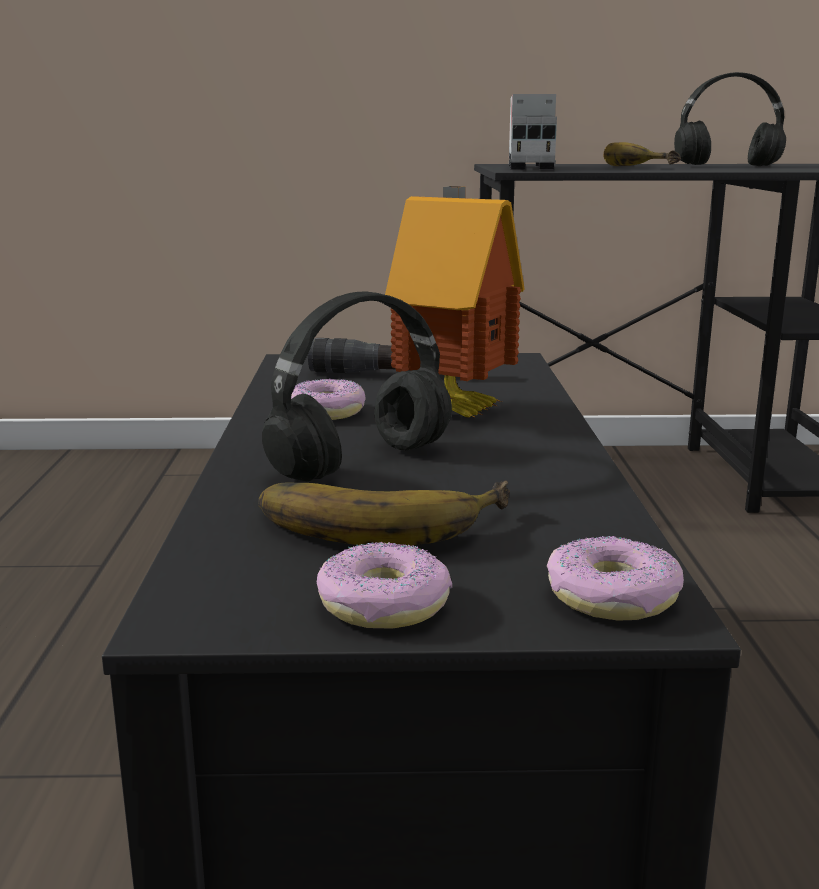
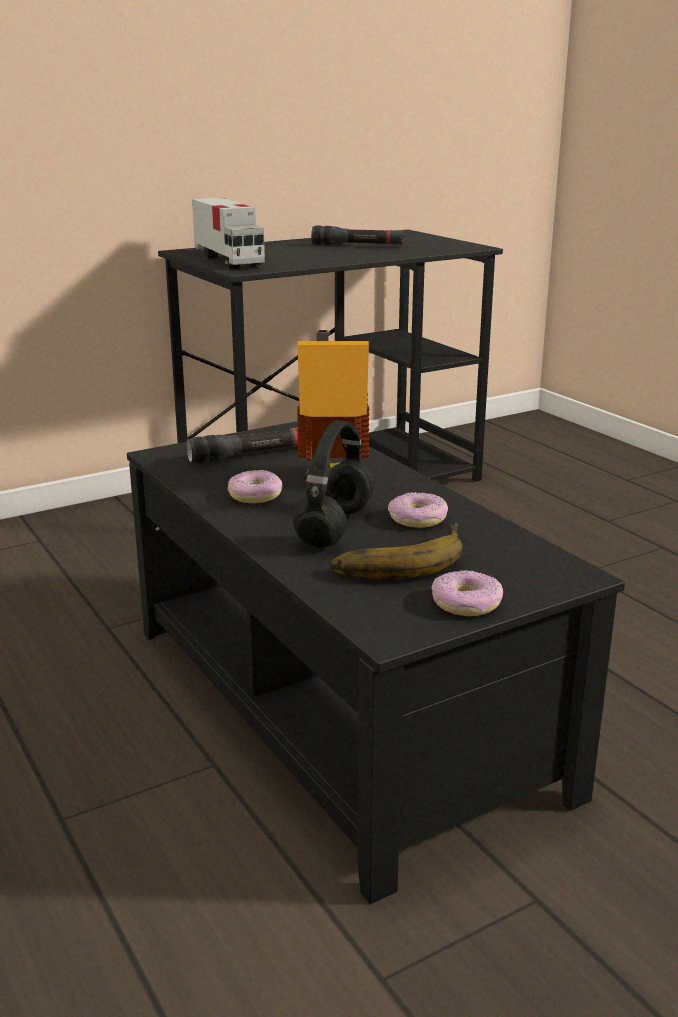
camera: 30 degrees left, 5 degrees up
donut [547,536,684,621] -> donut moved to [388,492,448,528]
banana [603,142,681,166] -> none
black headphones [674,72,786,166] -> black flashlight [311,226,405,245]

